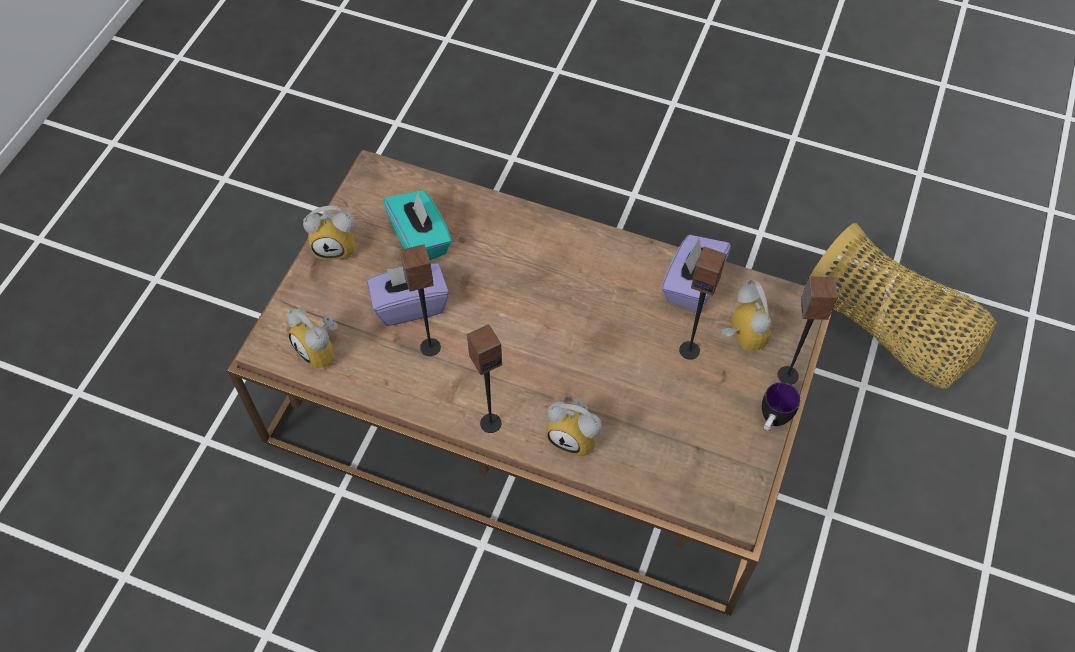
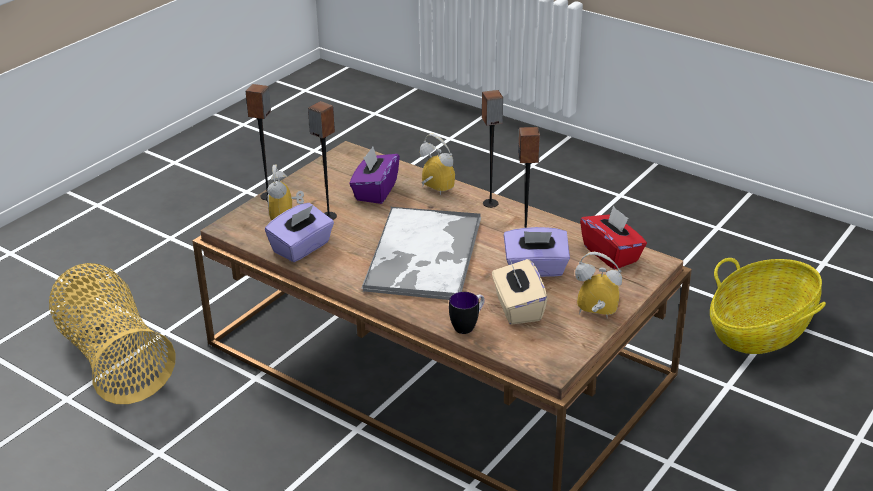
camera: 165 degrees left, 25 degrees down
alarm clock [288,308,338,369] -> red tissue box [580,206,647,269]
turquoise tissue box [383,190,452,260] -> beige tissue box [492,259,548,325]
mug [762,382,800,431] -> mug moved to [449,292,485,334]
none -> purple tissue box [350,147,400,204]
none -> tray [361,207,481,300]
none -> basket [710,258,826,354]

